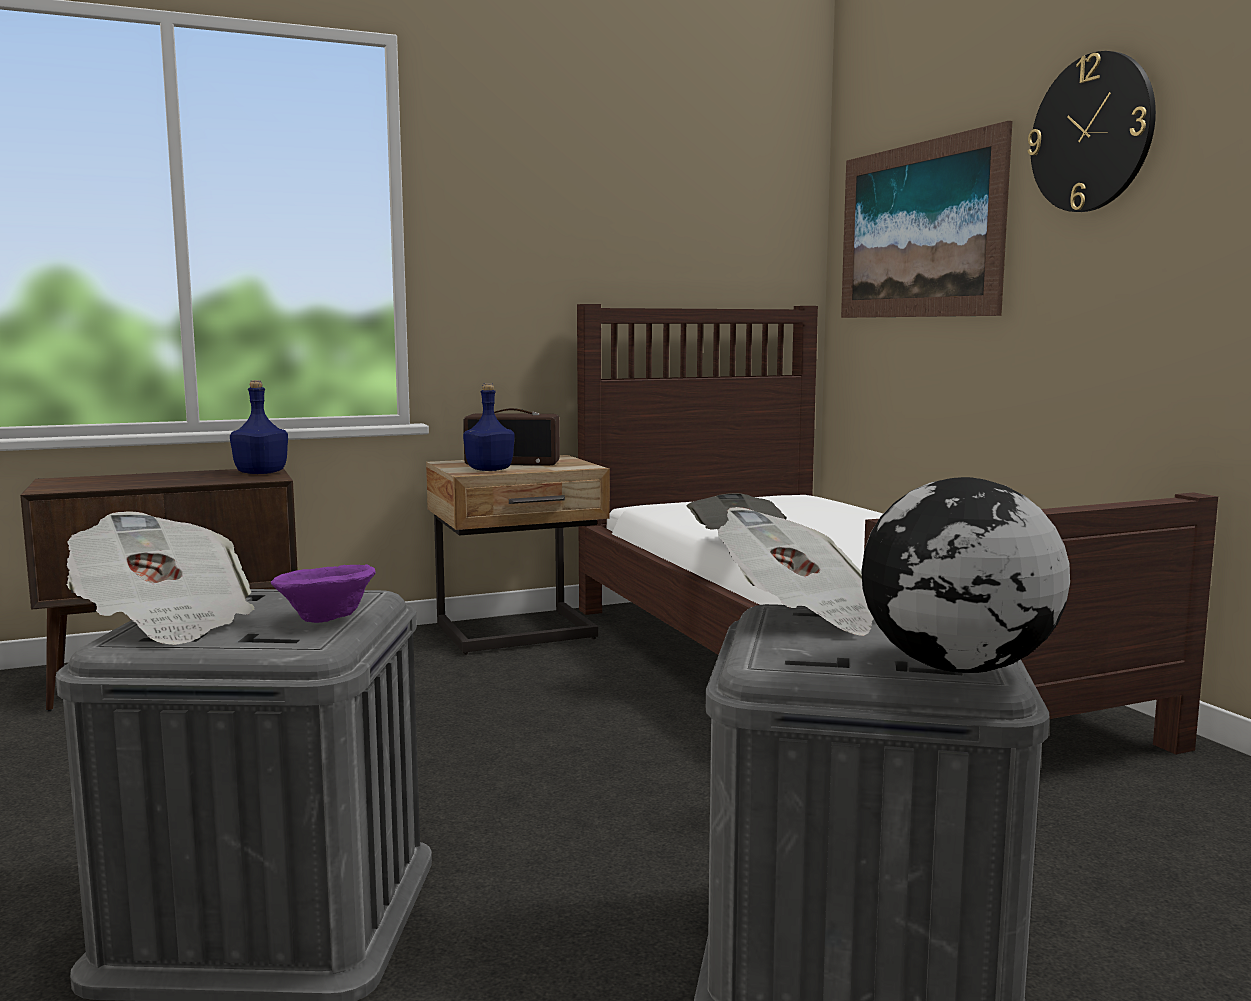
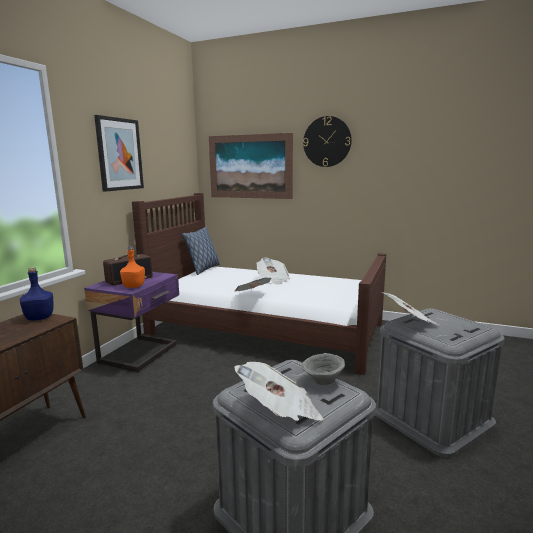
camera: 45 degrees left, 5 degrees up
purple bowl [271,564,376,623] -> grey bowl [301,353,345,385]
beige nightstand [426,455,610,655] -> purple nightstand [84,272,179,373]
blue bottle [463,383,515,471] -> orange bottle [120,247,145,288]
globe [861,477,1070,673] -> none
none -> picture [94,115,144,192]
none -> pillow [182,227,220,275]
none -> newspaper [256,258,290,285]

